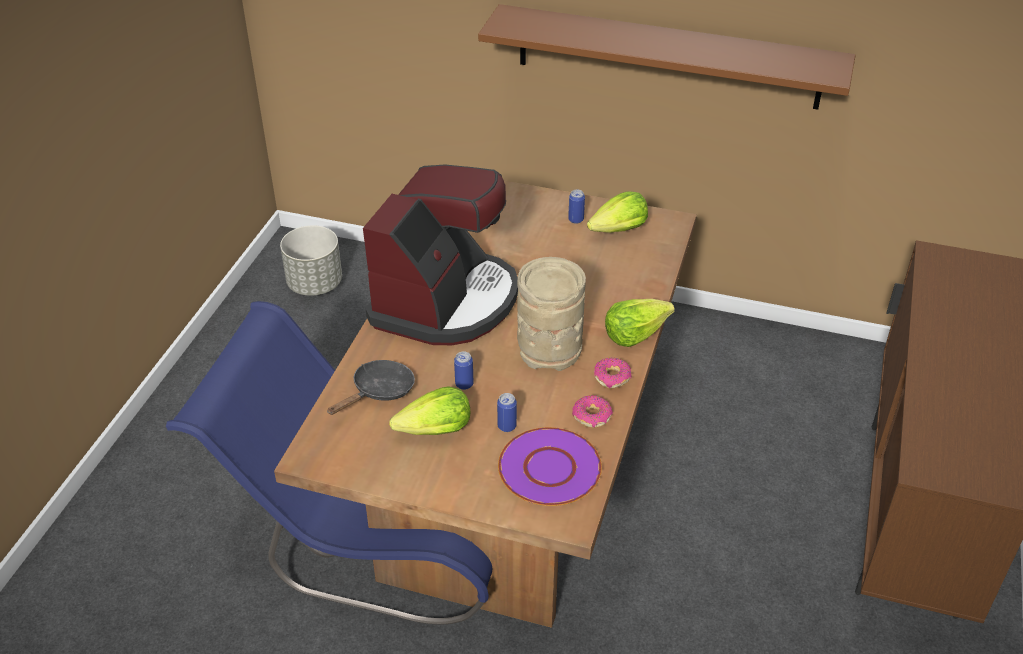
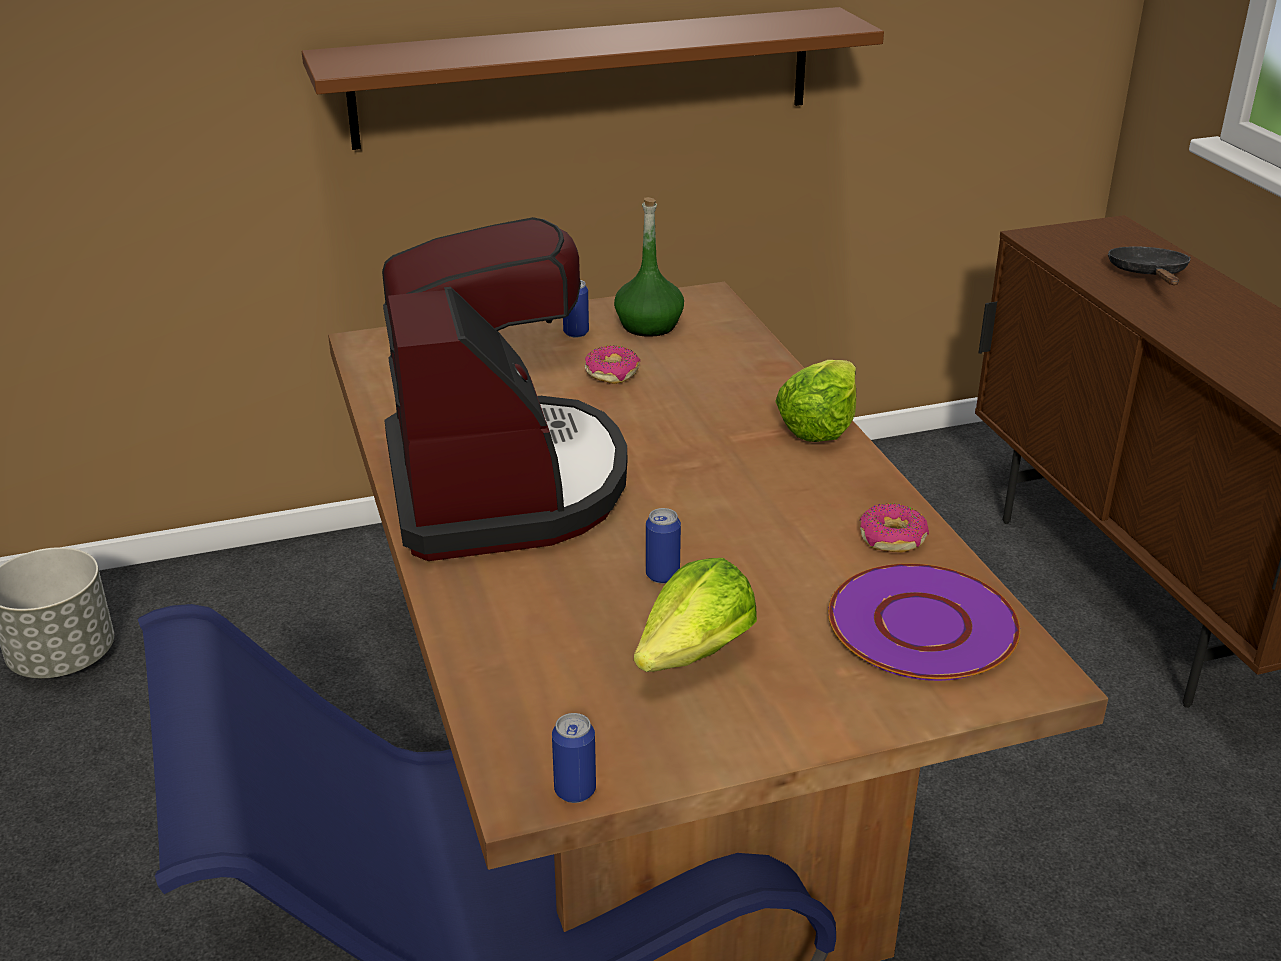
camera: 35 degrees left, 10 degrees down
black frying pan [328,360,415,415] -> black frying pan moved to [1108,246,1190,285]
can [497,393,517,432] -> can moved to [552,713,596,803]
beige vase [517,257,586,371] -> none
lettuce [587,191,648,233] -> green bottle [614,197,684,337]
donut [594,358,632,389] -> donut moved to [585,346,640,384]

